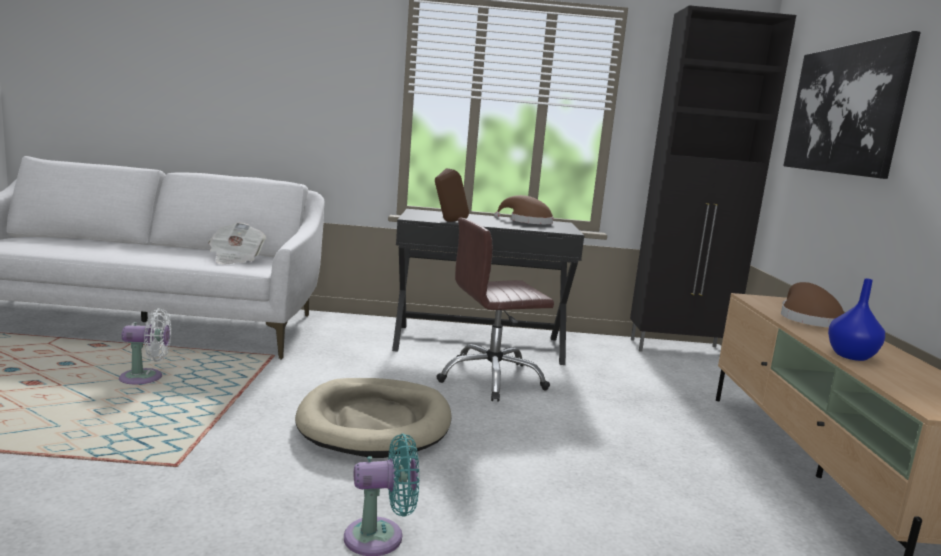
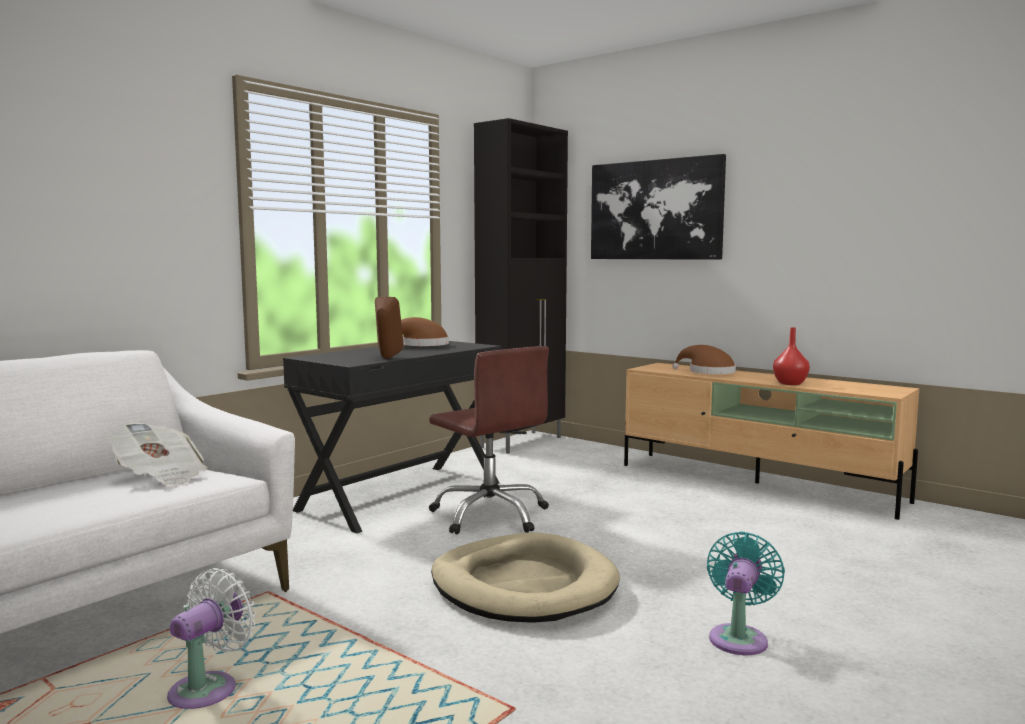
camera: 50 degrees left, 5 degrees down
brown office chair [436,218,554,402] -> brown office chair turned 60 degrees counterclockwise [429,346,549,534]
blue vase [828,278,885,361] -> red vase [773,327,810,385]

